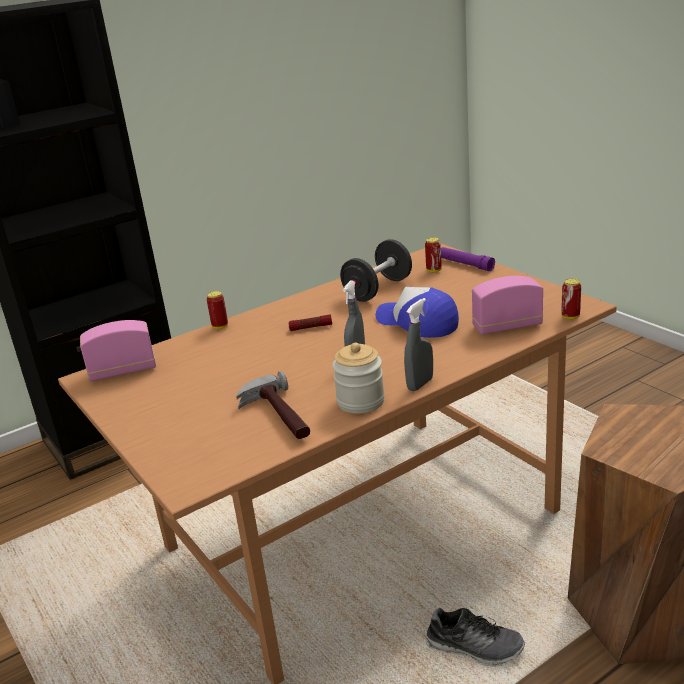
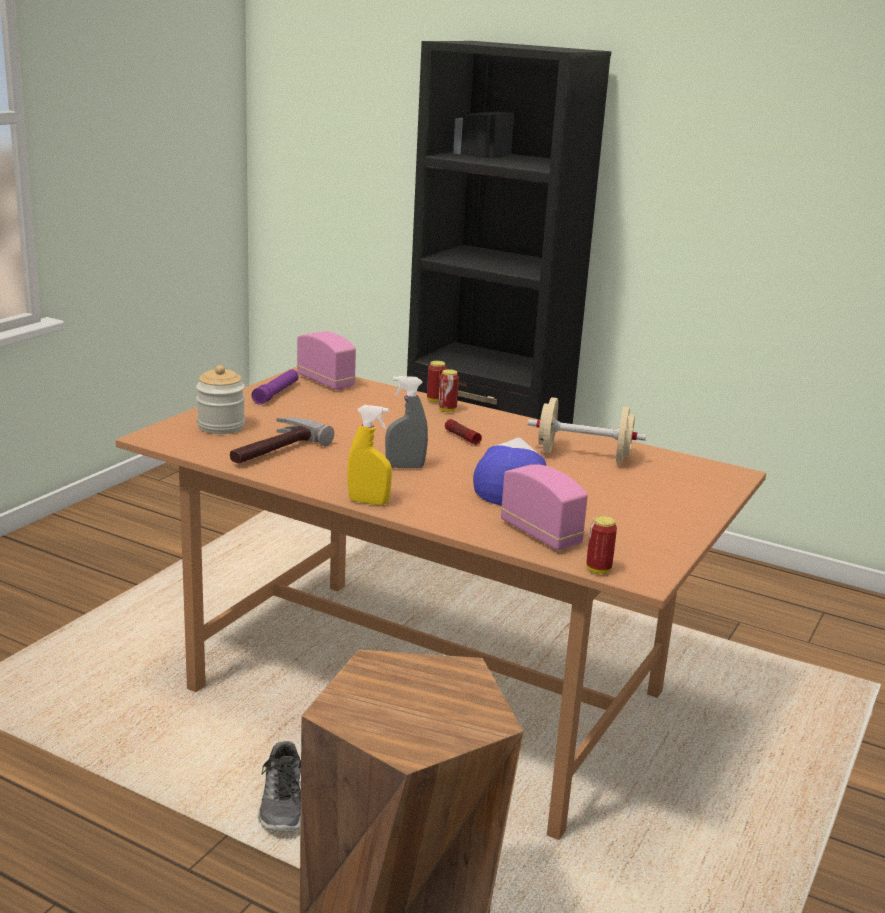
camera: 60 degrees right, 5 degrees down
jar [332,343,385,414] -> jar moved to [196,365,245,434]
black dumbbell [340,239,412,302] -> beige dumbbell [528,397,646,463]
grey spray bottle [404,298,433,391] -> yellow spray bottle [347,405,392,505]
can [425,237,442,273] -> can moved to [439,369,459,412]
purple flashlight [441,247,495,271] -> purple flashlight moved to [252,369,299,405]

